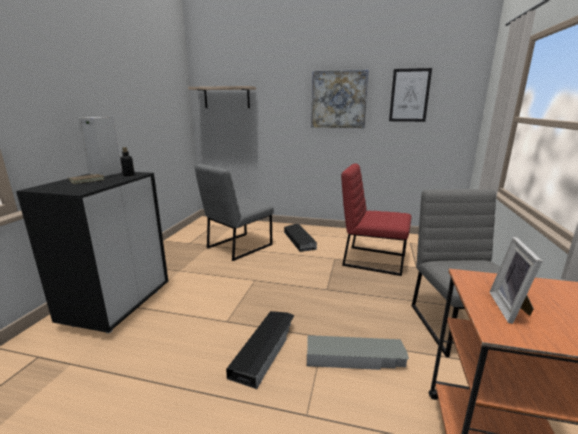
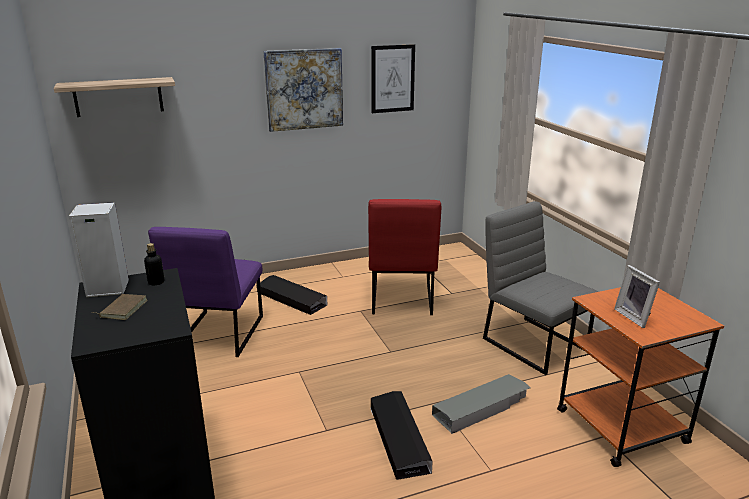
camera: 35 degrees left, 5 degrees up
grey chair [194,164,274,261] -> purple chair [148,227,263,357]
red chair [341,164,412,276] -> red chair turned 75 degrees counterclockwise [368,199,441,315]

